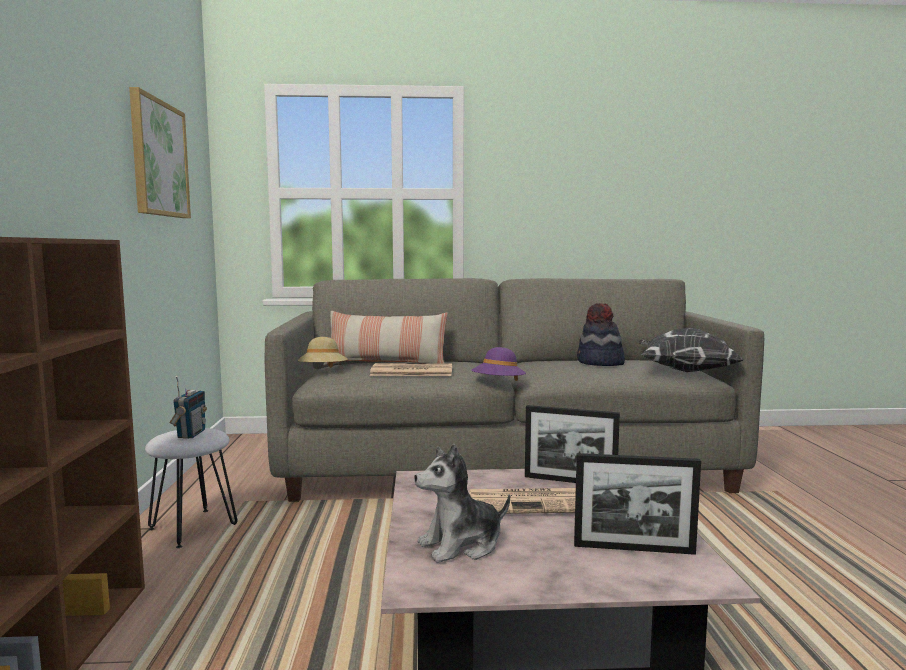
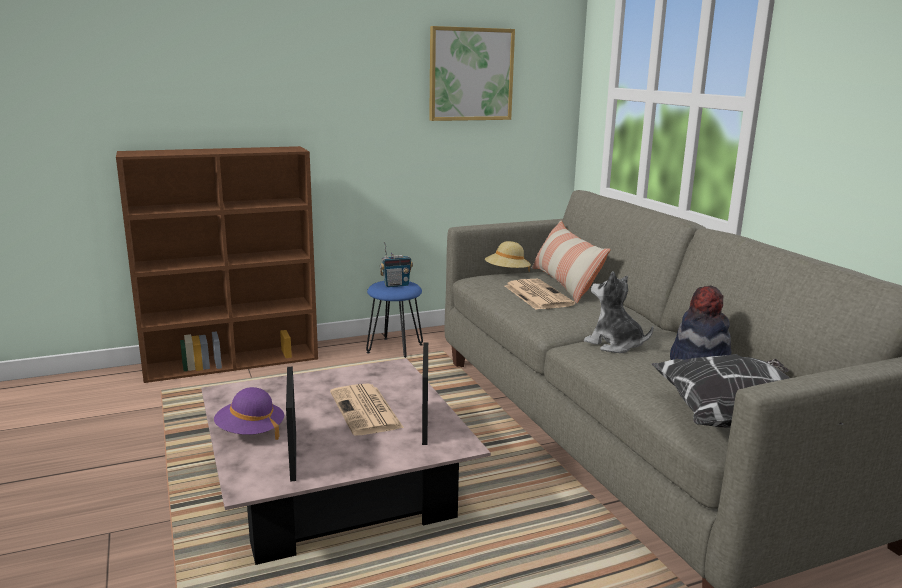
camera: 70 degrees right, 10 degrees up
white stool [145,428,238,548] -> blue stool [366,281,423,358]
plush toy [414,444,510,563] -> plush toy moved to [584,271,654,353]
purple hat [471,347,526,381] -> purple hat moved to [214,387,284,440]

